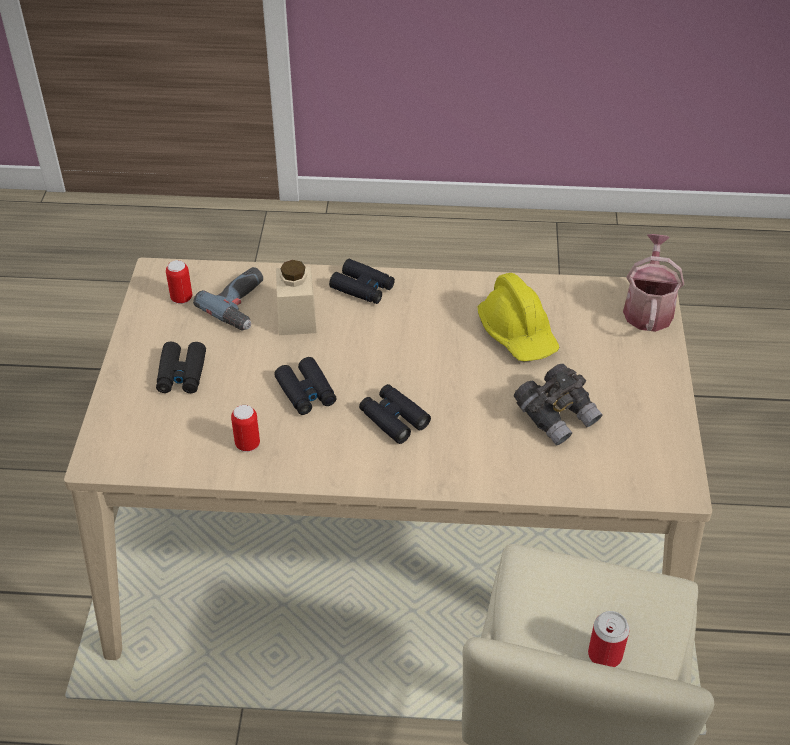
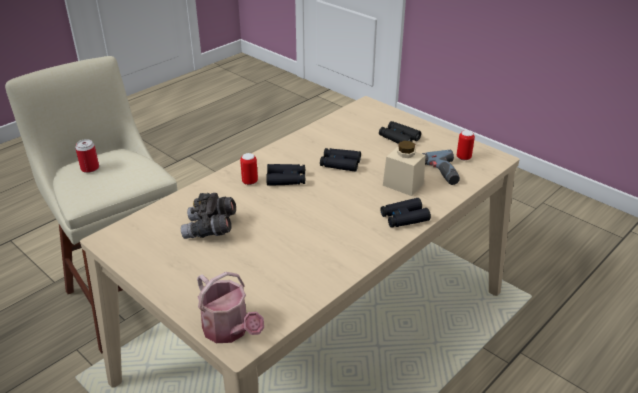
camera: 130 degrees right, 10 degrees down
can [231,405,260,452] -> can moved to [240,153,258,185]
yellow hard hat [478,273,560,361] -> none

